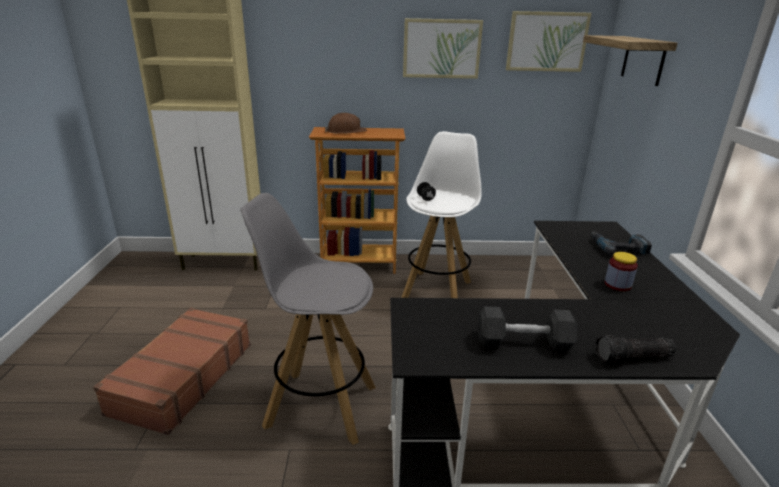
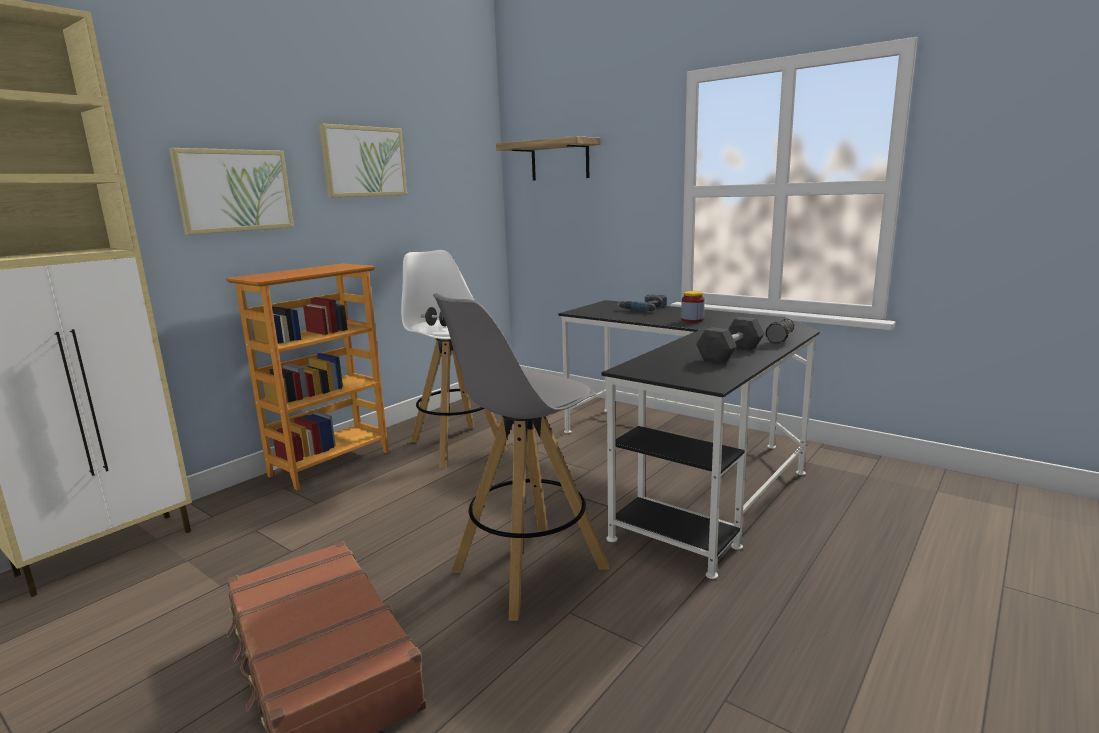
camera: 50 degrees left, 10 degrees down
brown hard hat [325,113,367,134] -> none
picture [506,11,592,72] -> picture moved to [169,148,294,235]

